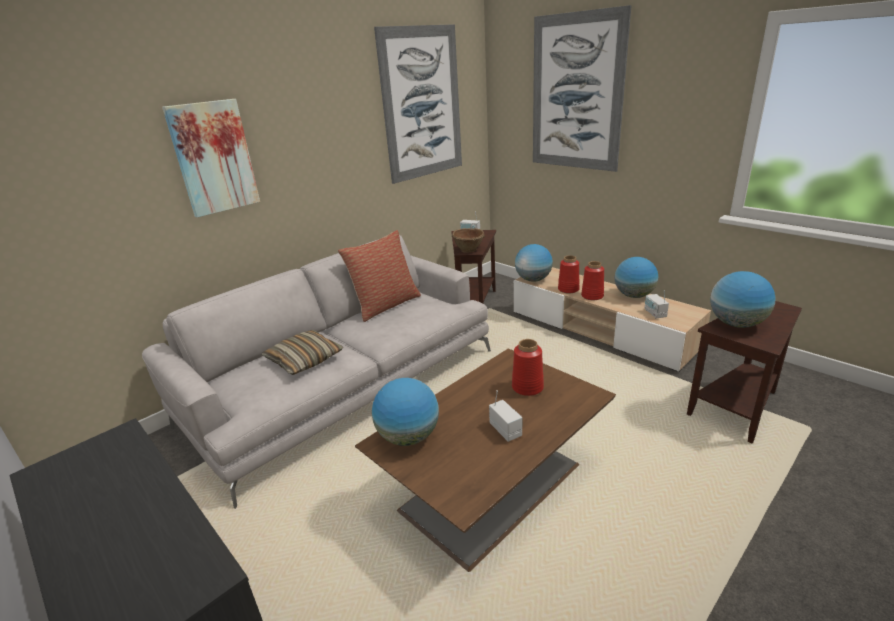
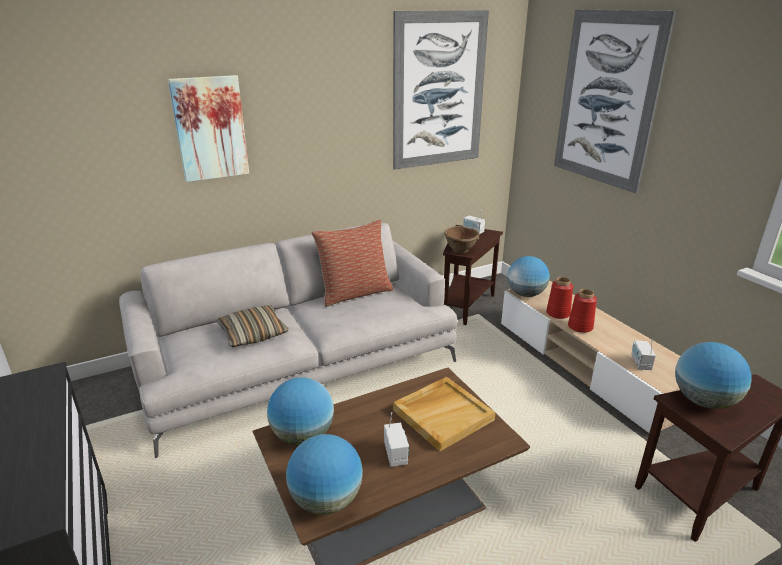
camera: 15 degrees right, 0 degrees up
red vase [512,339,544,396] -> beige tray [393,377,496,452]
globe [615,257,658,298] -> globe moved to [286,434,363,515]

